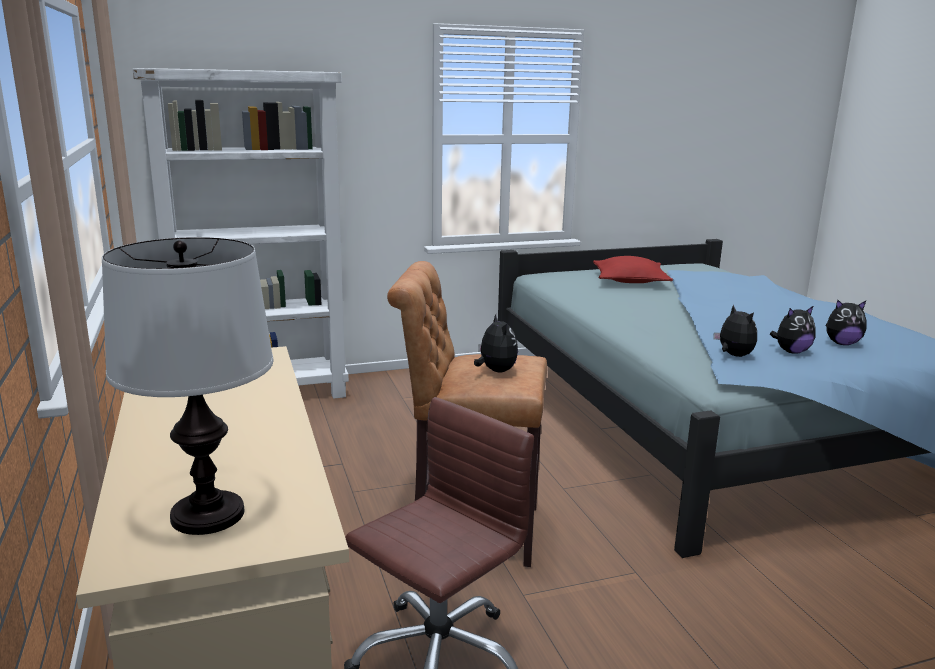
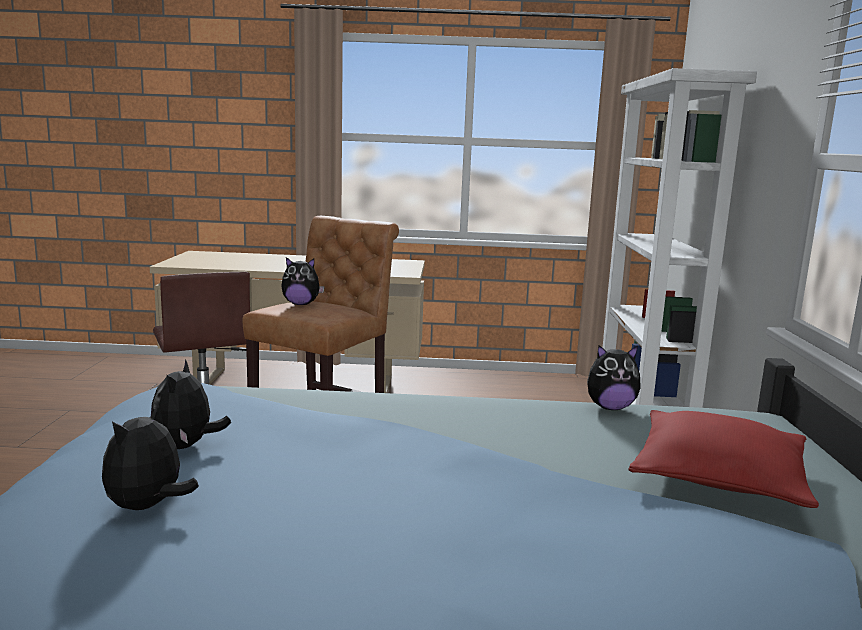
camera: 110 degrees right, 5 degrees down
table lamp [102,237,274,535] -> none
plush toy [714,304,757,357] -> plush toy moved to [587,345,641,410]

